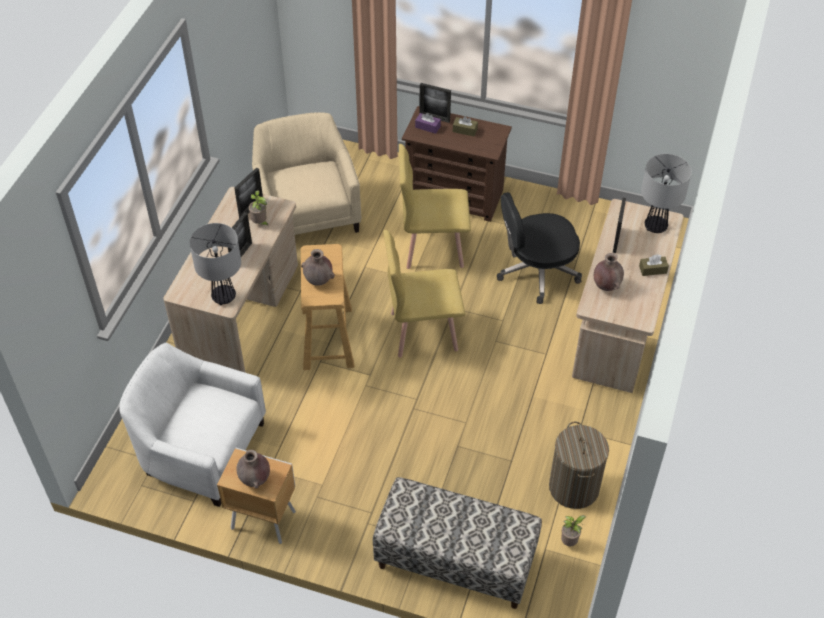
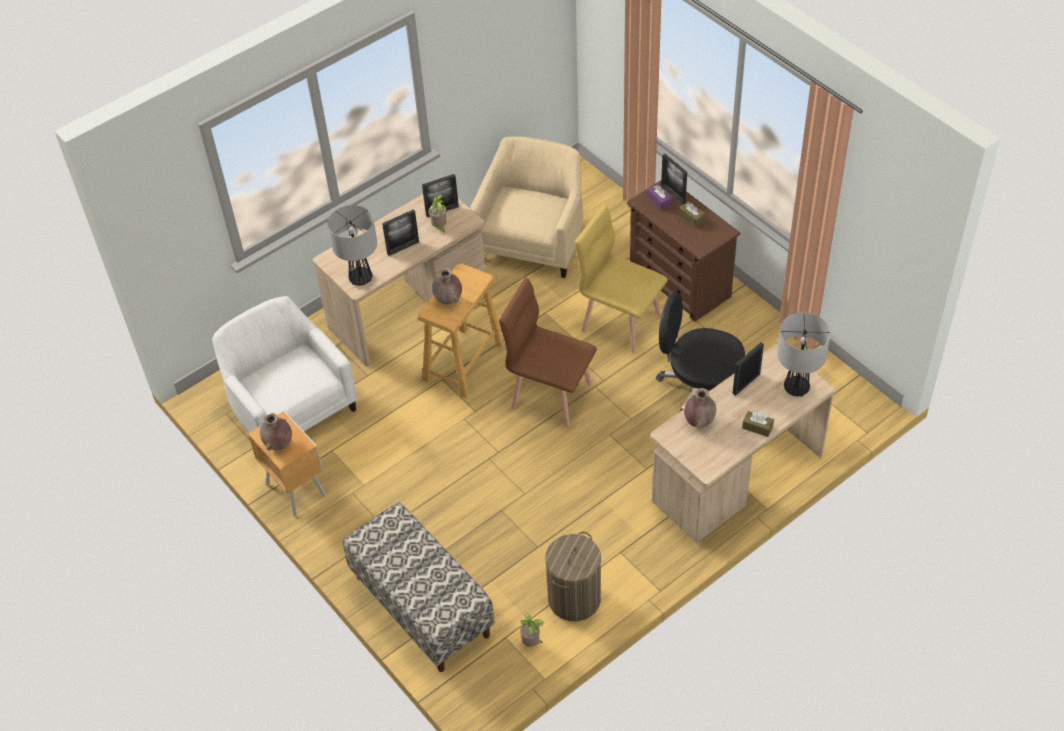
camera: 35 degrees right, 0 degrees up
yellow chair [383,230,465,358] -> brown chair [499,278,597,427]

